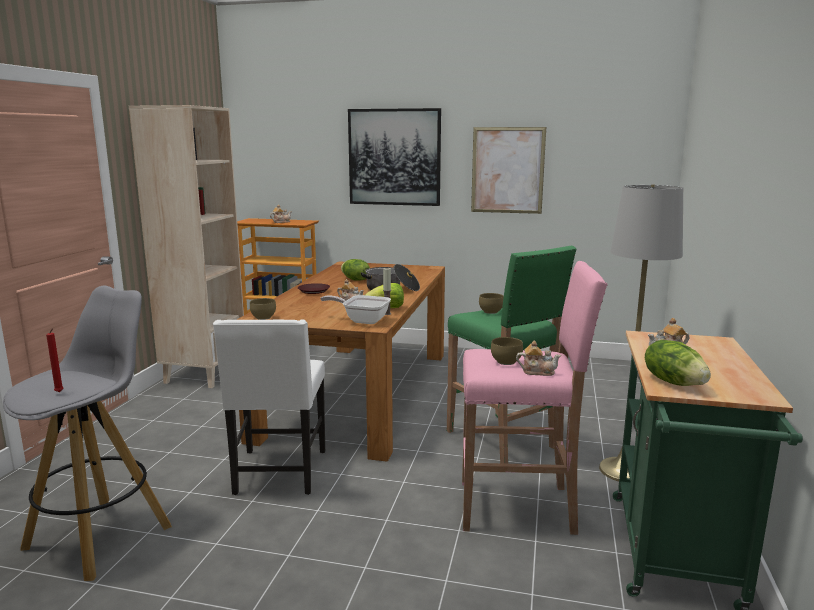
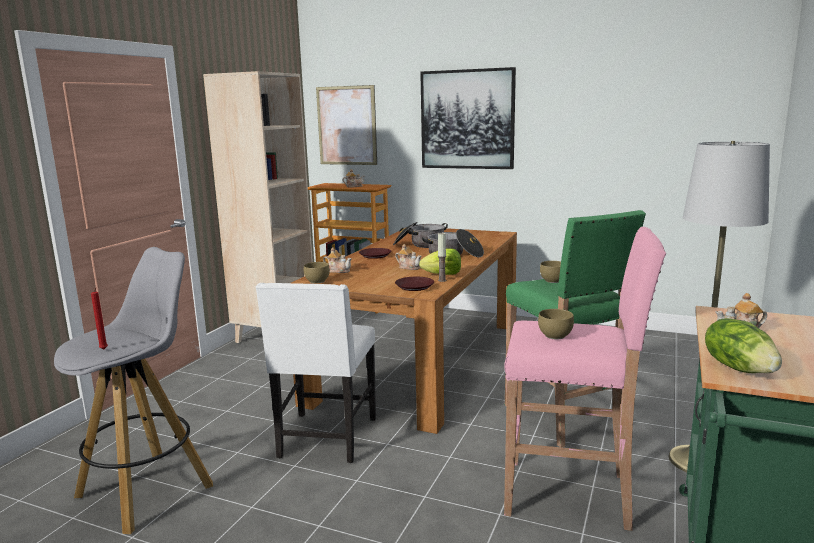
camera: 10 degrees right, 0 degrees up
frying pan [320,295,391,324] -> brown plate [395,277,434,291]
lettuce [341,259,370,281] -> cooking pot [393,222,448,248]
picture [471,127,546,214] -> picture moved to [316,85,377,165]
teapot [516,341,561,376] -> teapot moved to [323,247,352,273]

